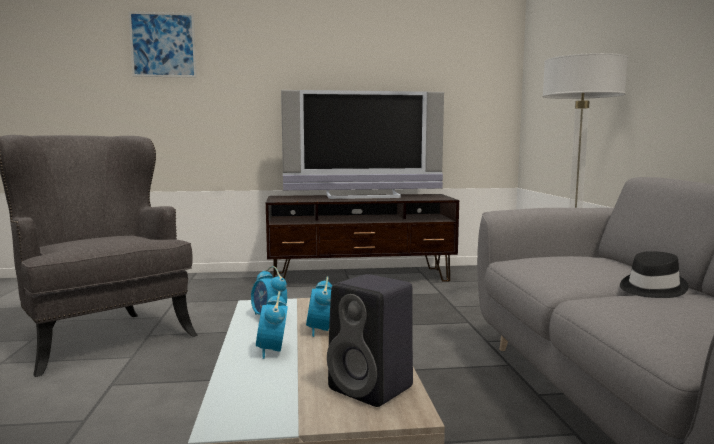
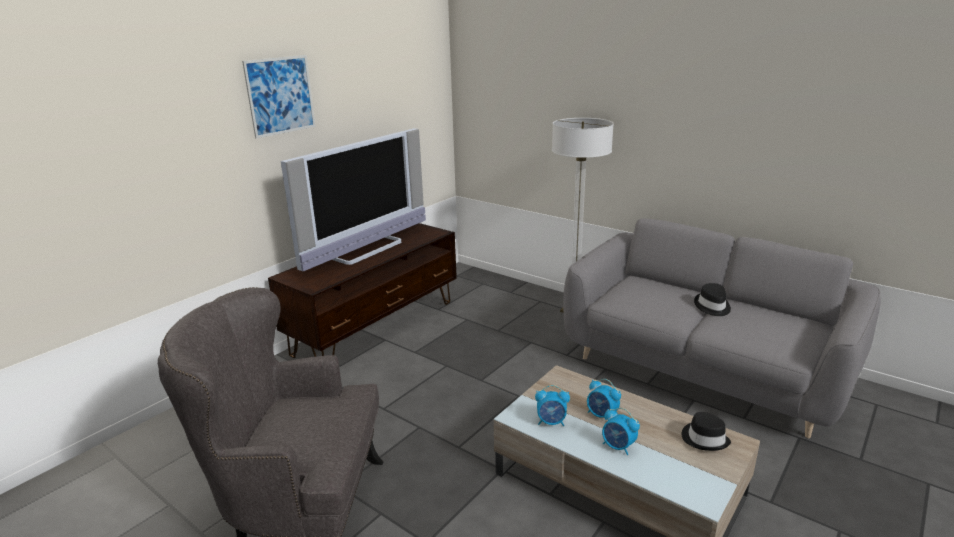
camera: 45 degrees left, 15 degrees up
picture [128,11,197,78] -> picture moved to [242,55,316,139]
black speaker [327,274,413,407] -> black hat [682,412,731,451]

